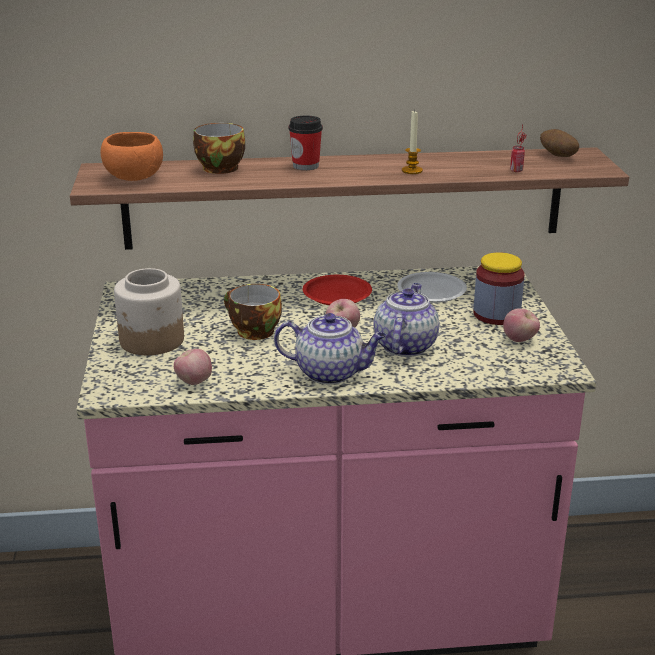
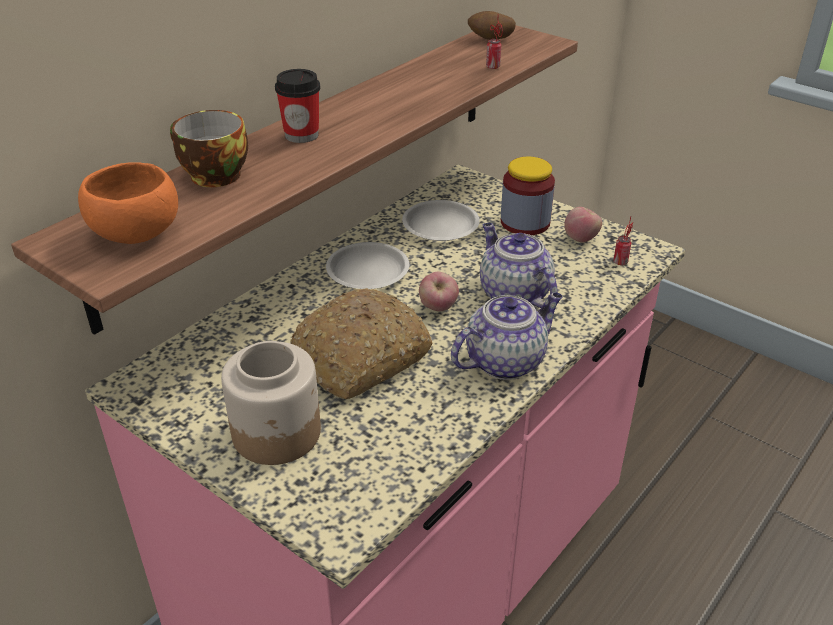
camera: 45 degrees left, 10 degrees up
apple [174,349,212,385] -> none
cup [224,284,282,340] -> bread [290,288,432,399]
red plate [303,275,372,305] -> white plate [326,242,409,289]
candle [402,111,423,174] -> none
none -> can [613,216,633,265]

